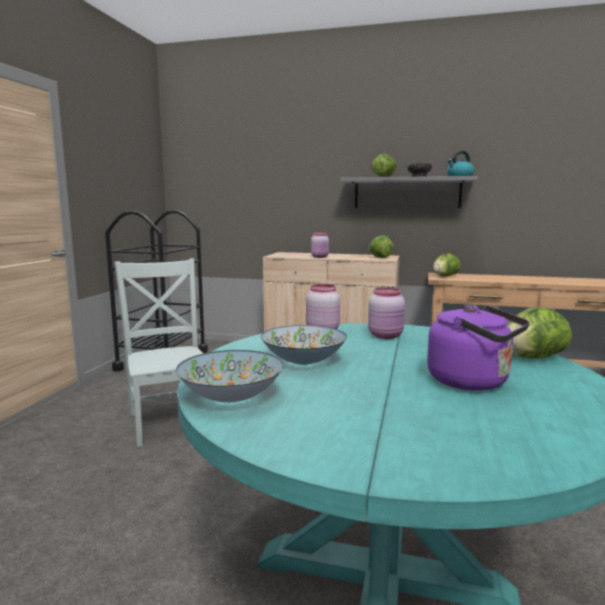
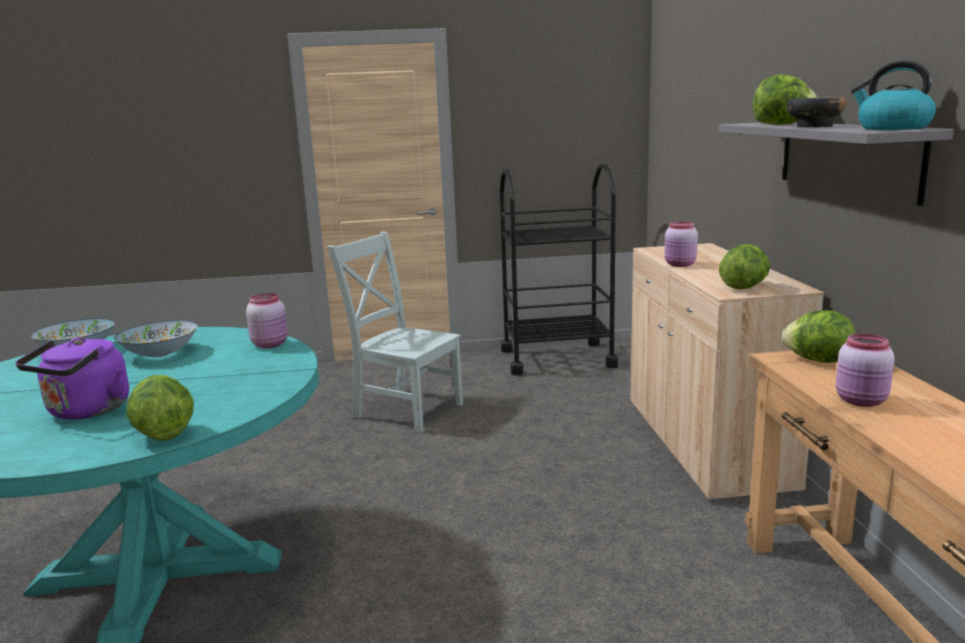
camera: 70 degrees right, 5 degrees up
grey chair [114,258,203,447] -> grey chair turned 105 degrees counterclockwise [327,231,463,433]
pink jar [368,287,405,339] -> pink jar moved to [835,333,895,407]

